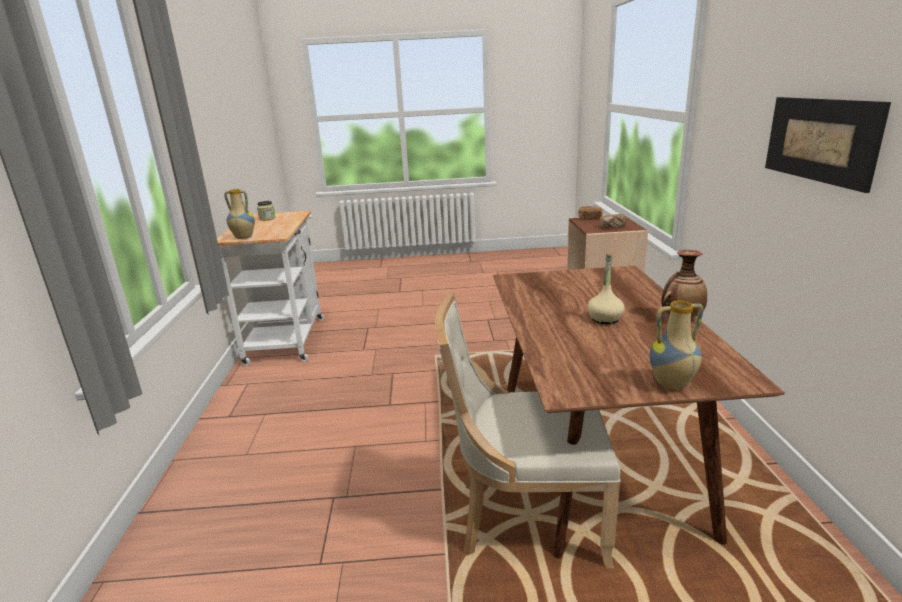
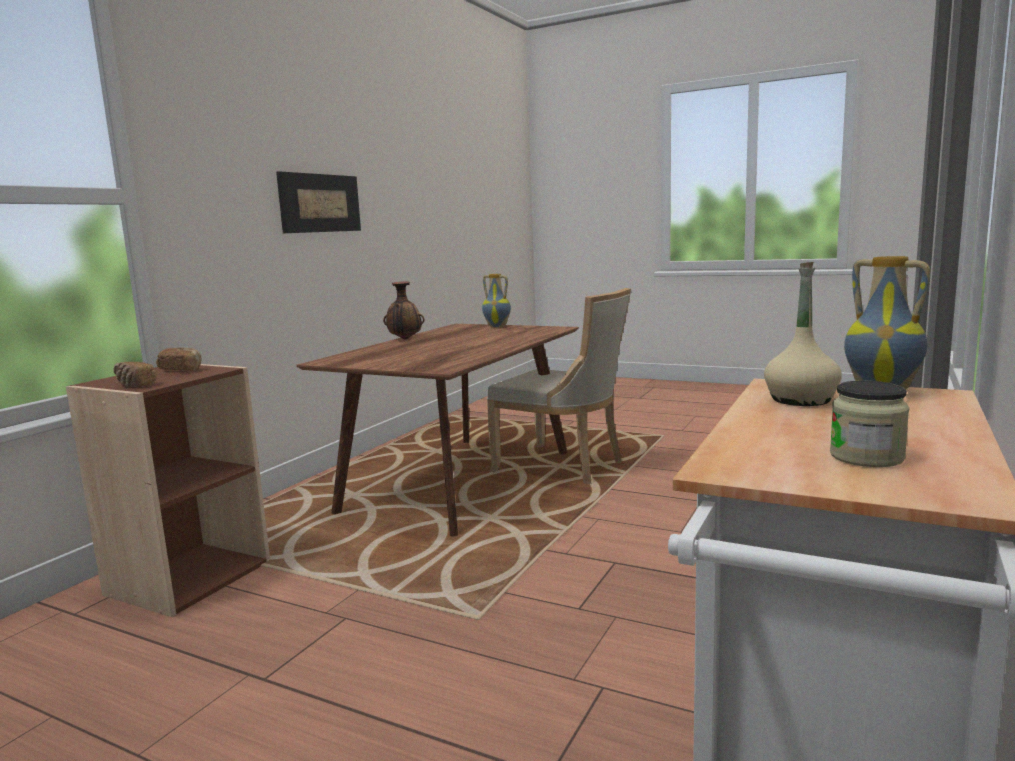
camera: 150 degrees left, 10 degrees down
beige bottle [587,253,625,324] -> beige bottle moved to [764,262,842,406]

